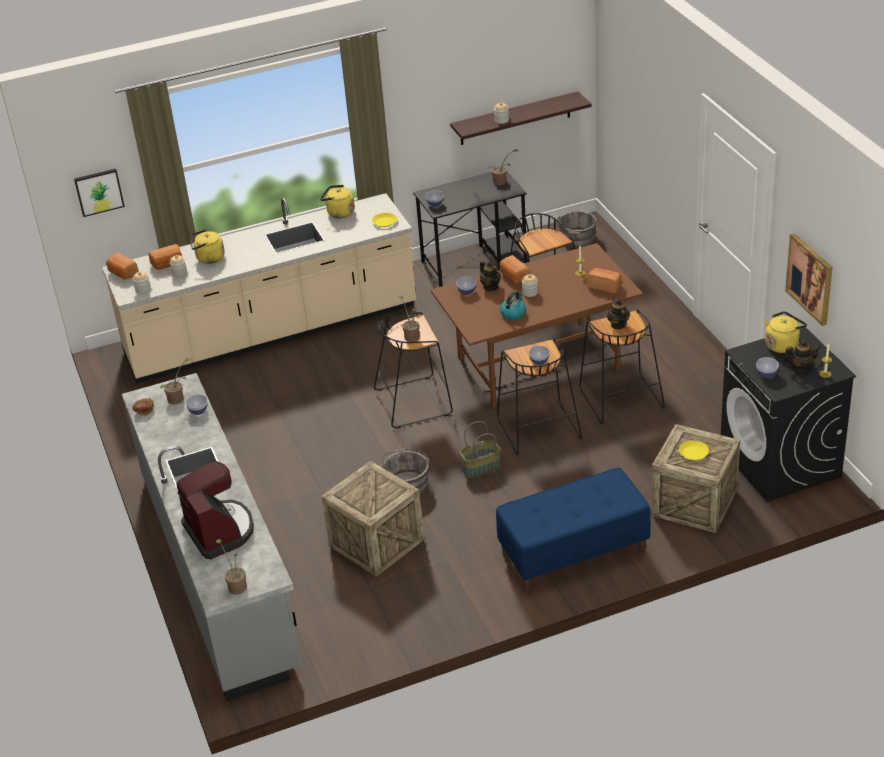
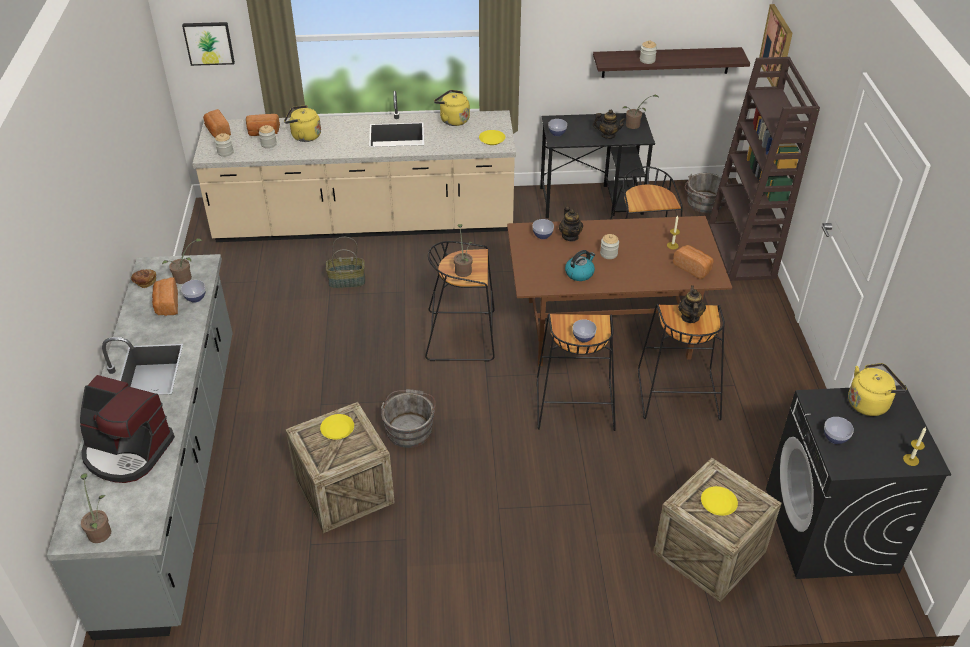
camera: 15 degrees right, 5 degrees up
coffee machine [177,461,254,559] -> coffee machine turned 120 degrees clockwise [80,375,175,483]
basket [459,421,501,478] -> basket moved to [326,237,365,288]
blue bench [496,468,651,592] -> none
bread [499,255,530,284] -> bread moved to [152,278,178,316]
teapot [783,340,821,372] -> teapot moved to [593,109,626,139]
picture [785,233,833,326] -> picture moved to [759,4,793,87]
none -> yellow plate [320,414,354,440]
none -> brown bookcase [708,57,820,281]

